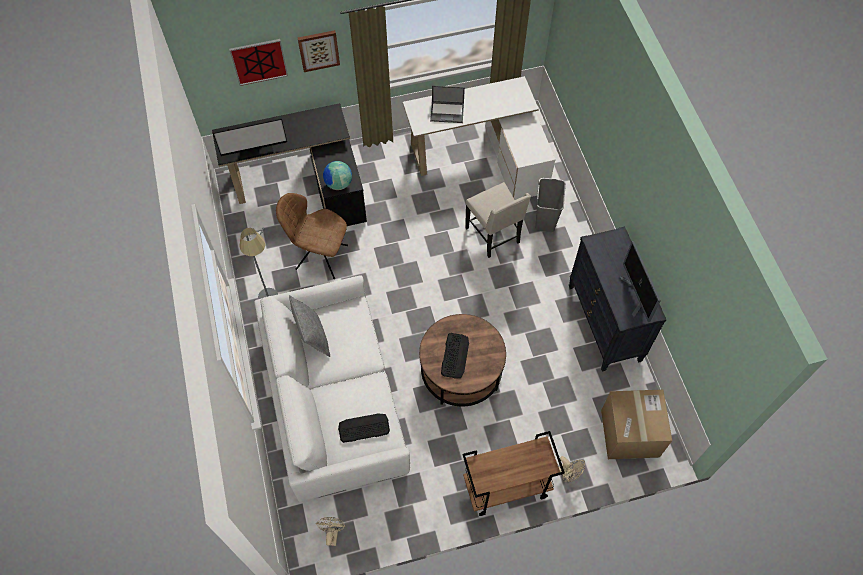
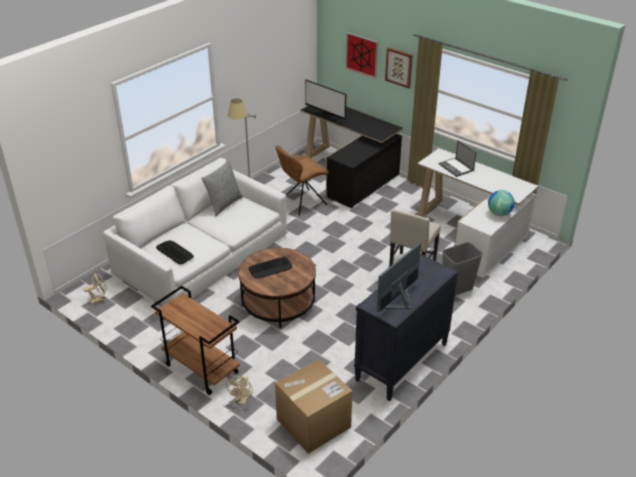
camera: 55 degrees right, 25 degrees down
brown chair [276,193,348,279] -> brown chair turned 105 degrees counterclockwise [276,145,329,215]
globe [323,161,352,190] -> globe moved to [488,190,515,216]

